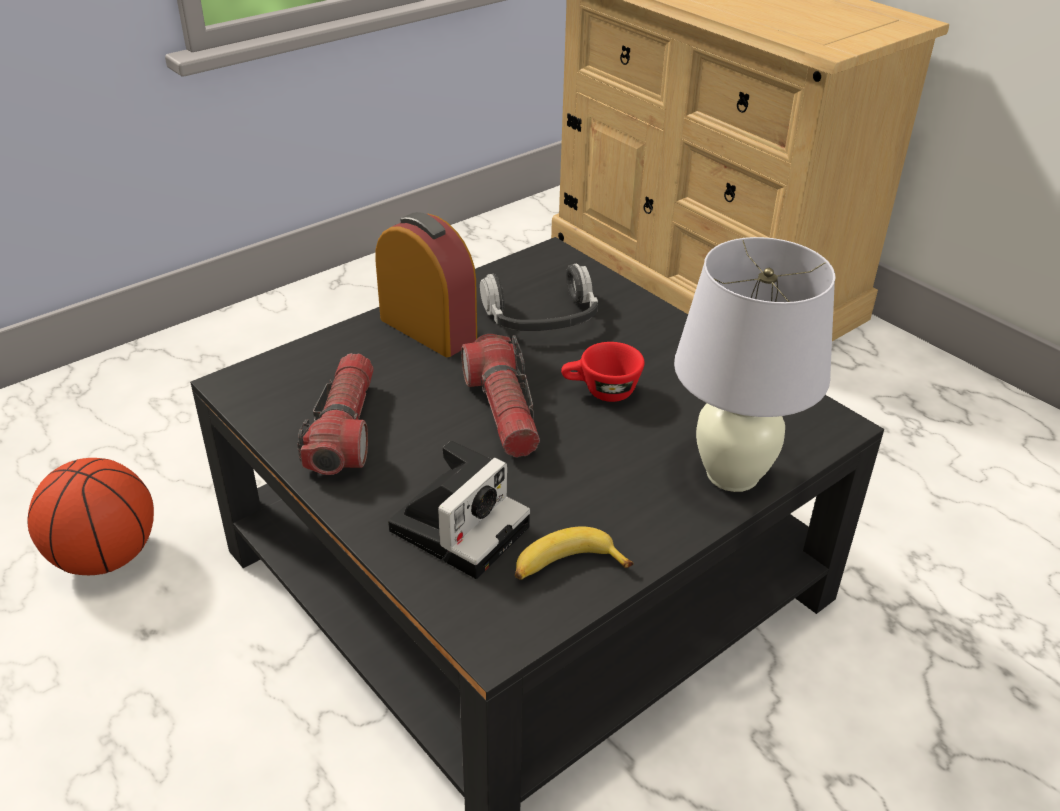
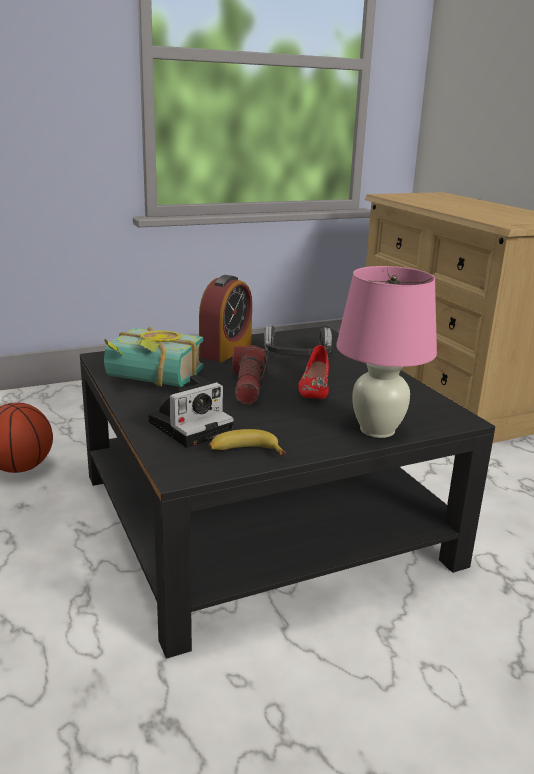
camera: 15 degrees right, 15 degrees down
flashlight [297,353,374,475] -> book [104,327,203,387]
alarm clock [375,212,477,357] -> alarm clock turned 60 degrees clockwise [199,275,252,362]
red cup [561,342,645,402] -> red shoe [298,345,329,399]
white table lamp [674,237,836,492] -> pink table lamp [336,266,437,438]

